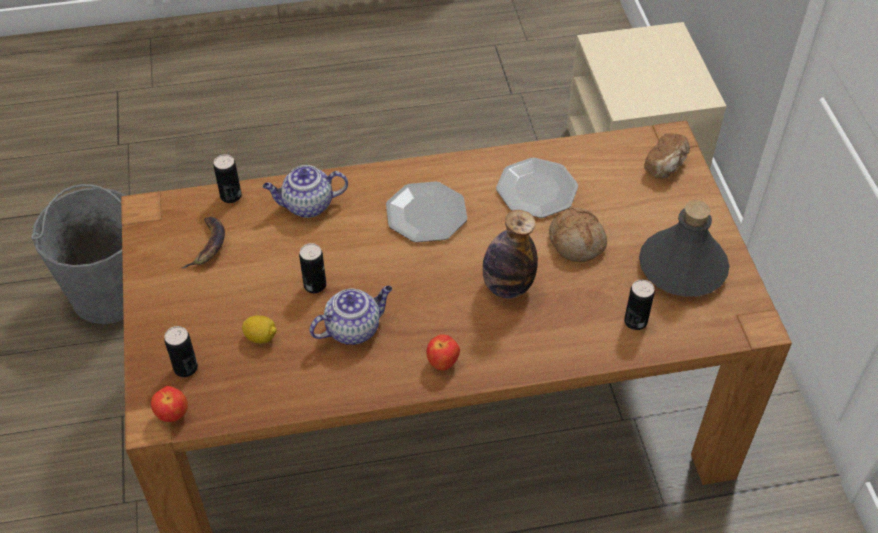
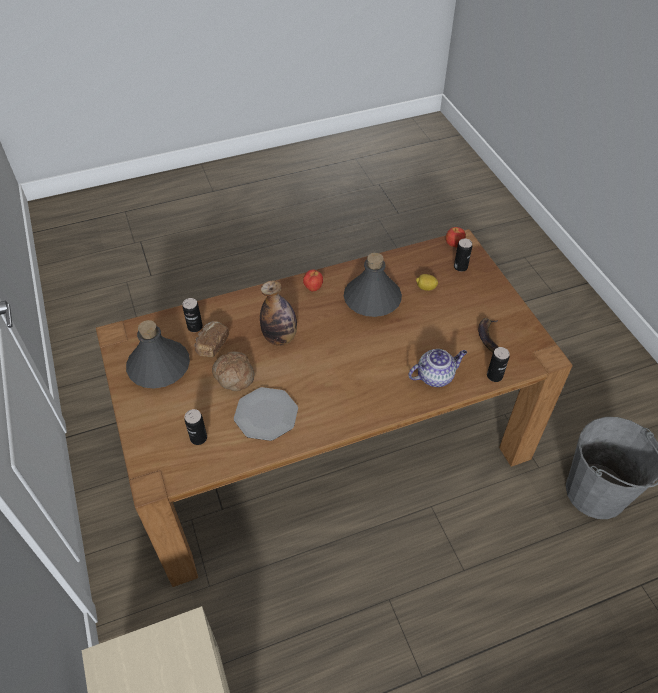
camera: 170 degrees right, 0 degrees up
can [299,243,326,293] -> can moved to [184,409,207,445]
teapot [309,286,392,345] -> grey bottle [344,253,402,317]
plate [386,182,467,242] -> none
bread [644,133,690,179] -> bread moved to [194,321,229,357]

